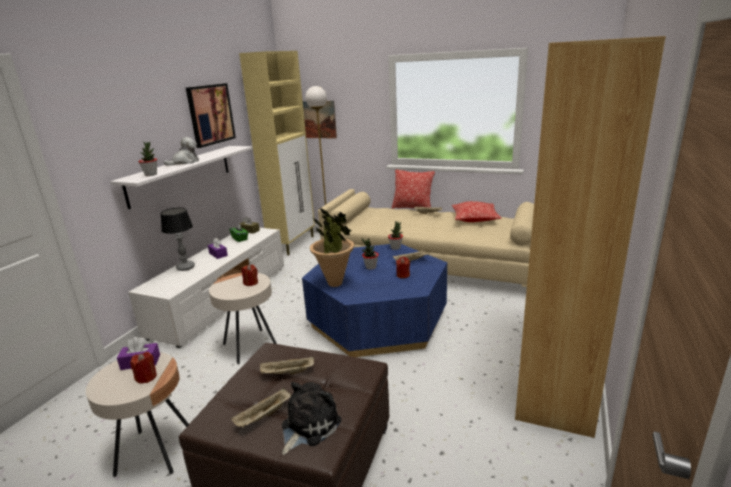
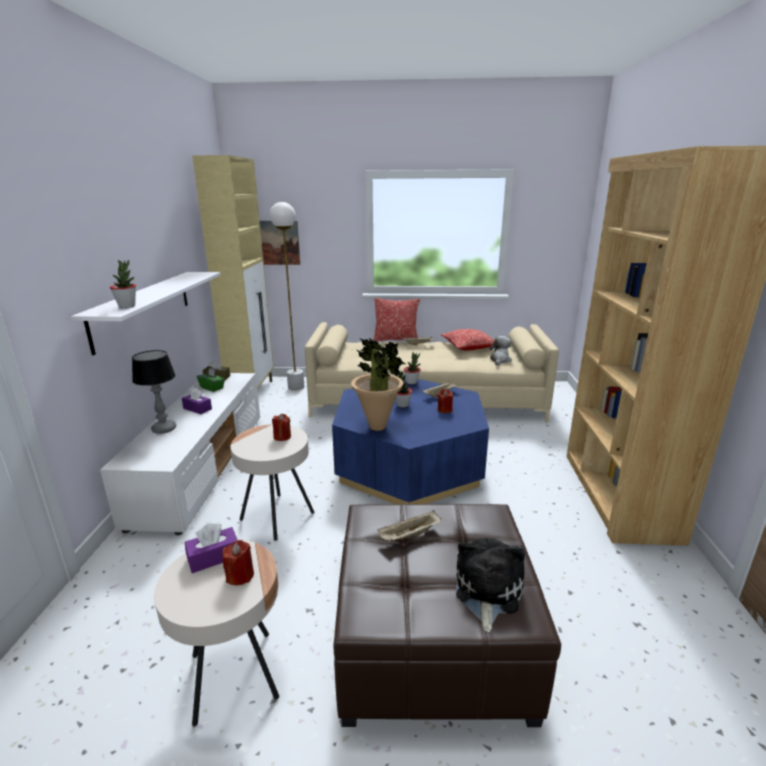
camera: 20 degrees left, 0 degrees up
plush toy [164,137,199,166] -> plush toy moved to [489,336,512,365]
picture [186,83,236,148] -> none
beige tray [231,388,291,428] -> none

